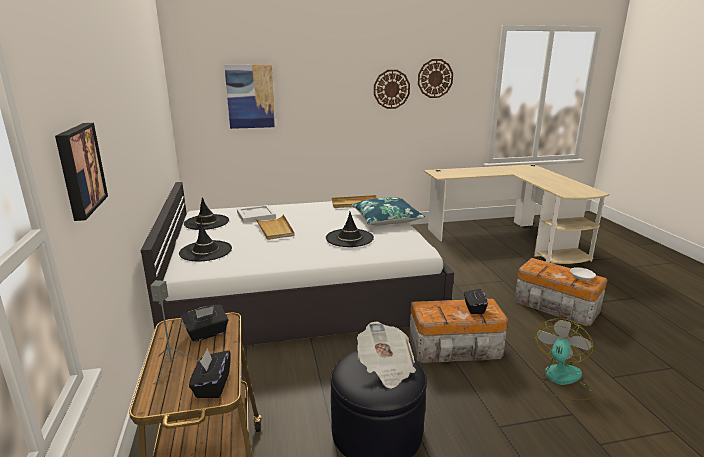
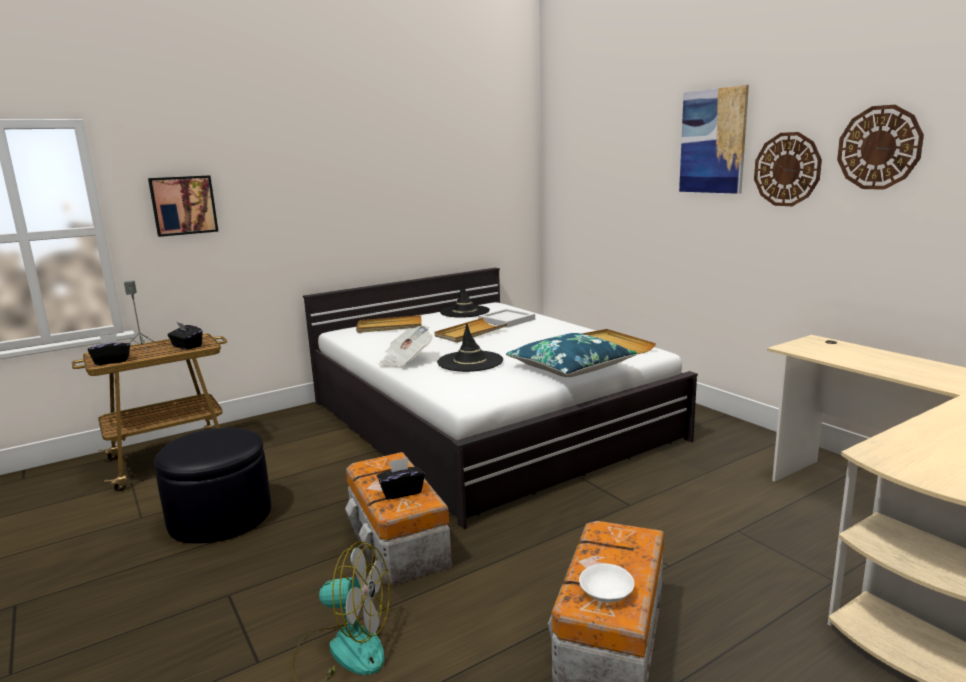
camera: 70 degrees right, 5 degrees down
black hat [179,223,232,261] -> beige tray [356,315,422,333]
picture [224,65,276,129] -> picture moved to [679,85,749,194]
newspaper [357,322,416,389] -> newspaper moved to [379,326,433,367]

